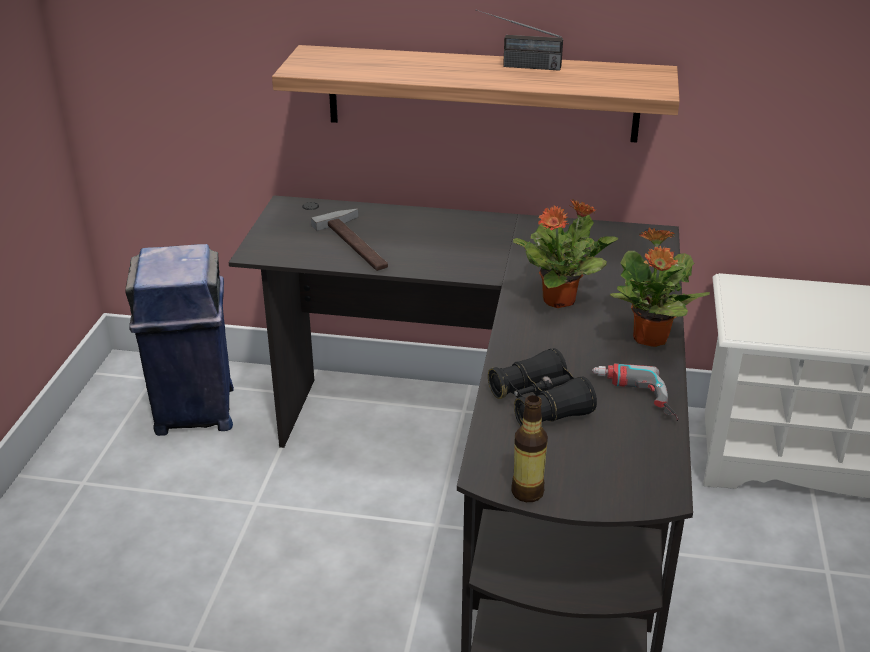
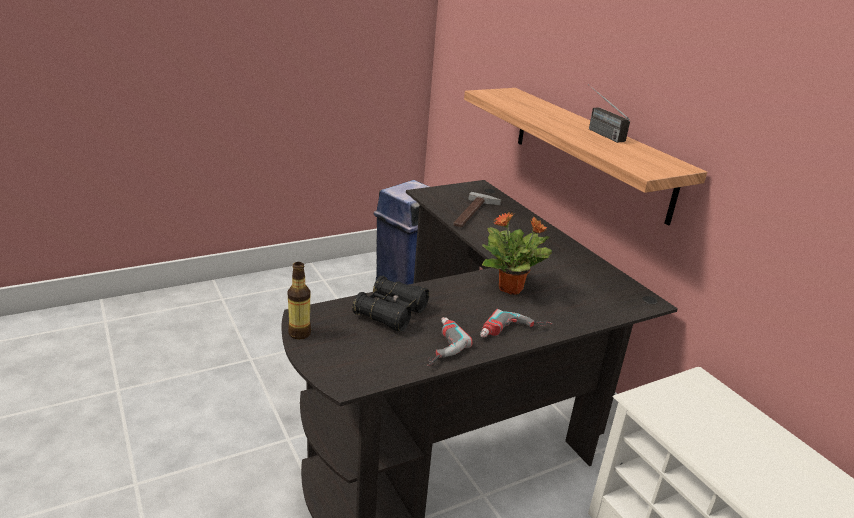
camera: 50 degrees right, 5 degrees down
potted plant [610,228,710,347] -> power drill [480,309,552,337]

